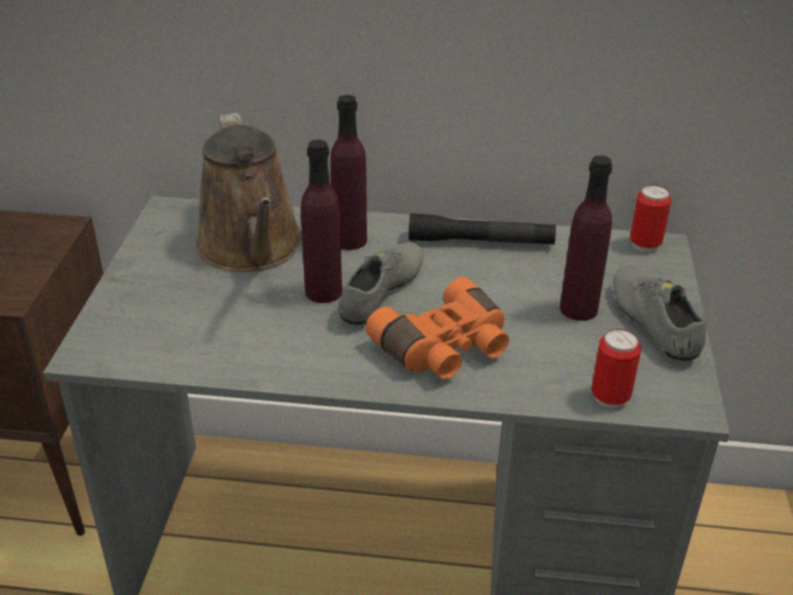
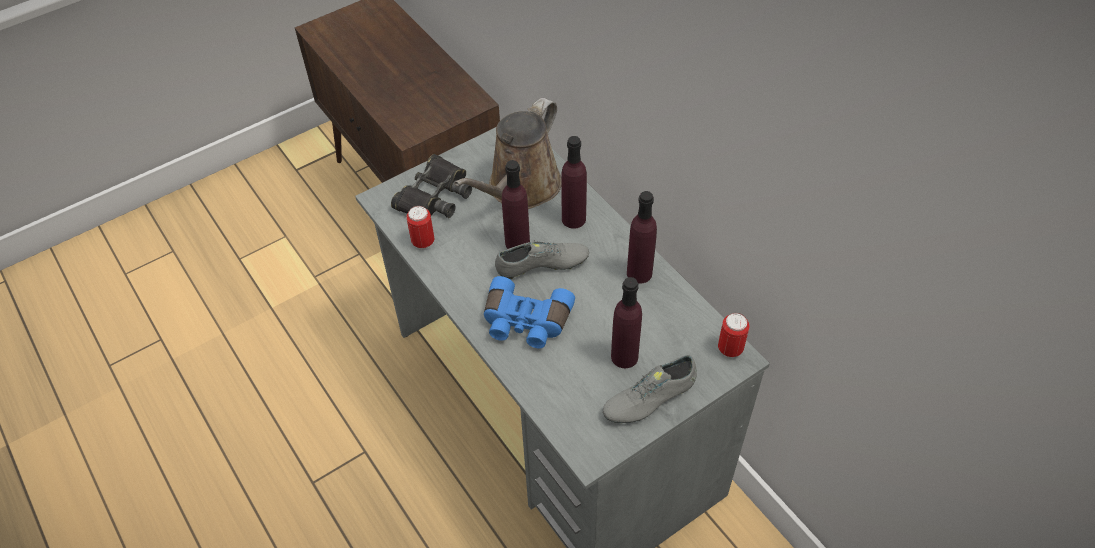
camera: 50 degrees right, 15 degrees up
orange binoculars [365,277,509,379] -> blue binoculars [484,276,575,348]
black flashlight [409,213,556,245] -> purple bottle [627,191,657,284]
can [591,329,641,408] -> can moved to [406,206,435,249]
grey shoe [613,267,707,361] -> grey shoe turned 150 degrees counterclockwise [603,355,697,423]
none -> black binoculars [391,154,472,218]

